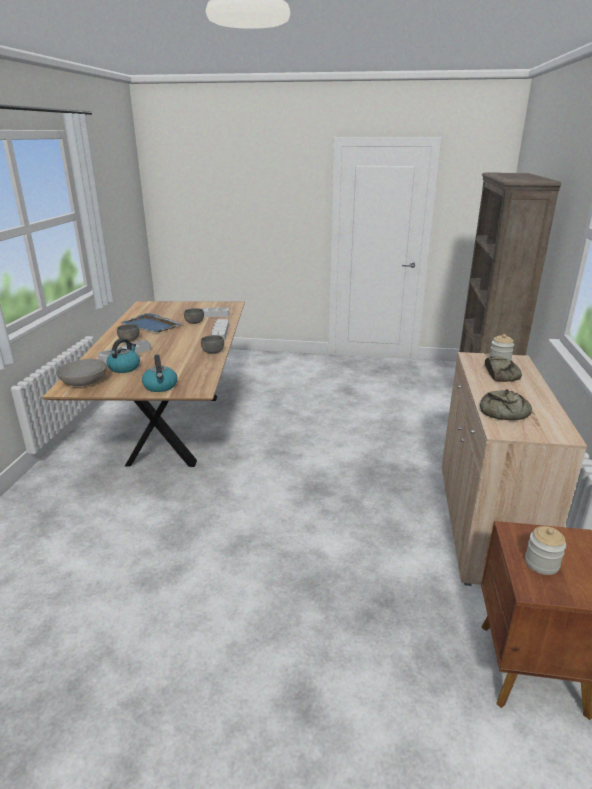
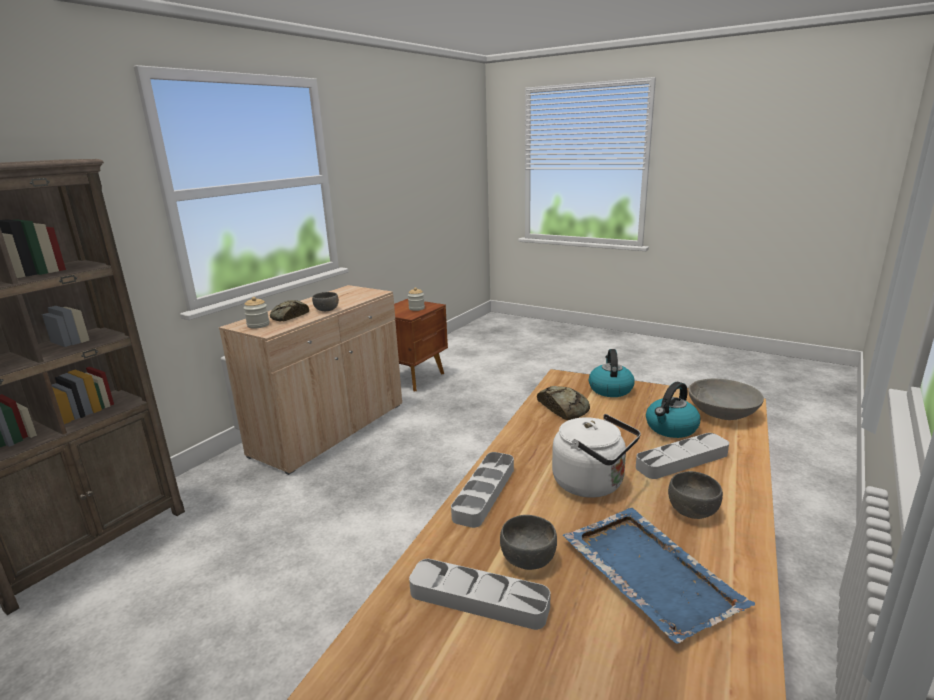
camera: 155 degrees left, 5 degrees down
grey bowl [201,335,224,354] -> grey bowl moved to [312,292,339,311]
bread [480,389,532,420] -> bread moved to [537,386,590,420]
none -> white kettle [552,414,641,498]

